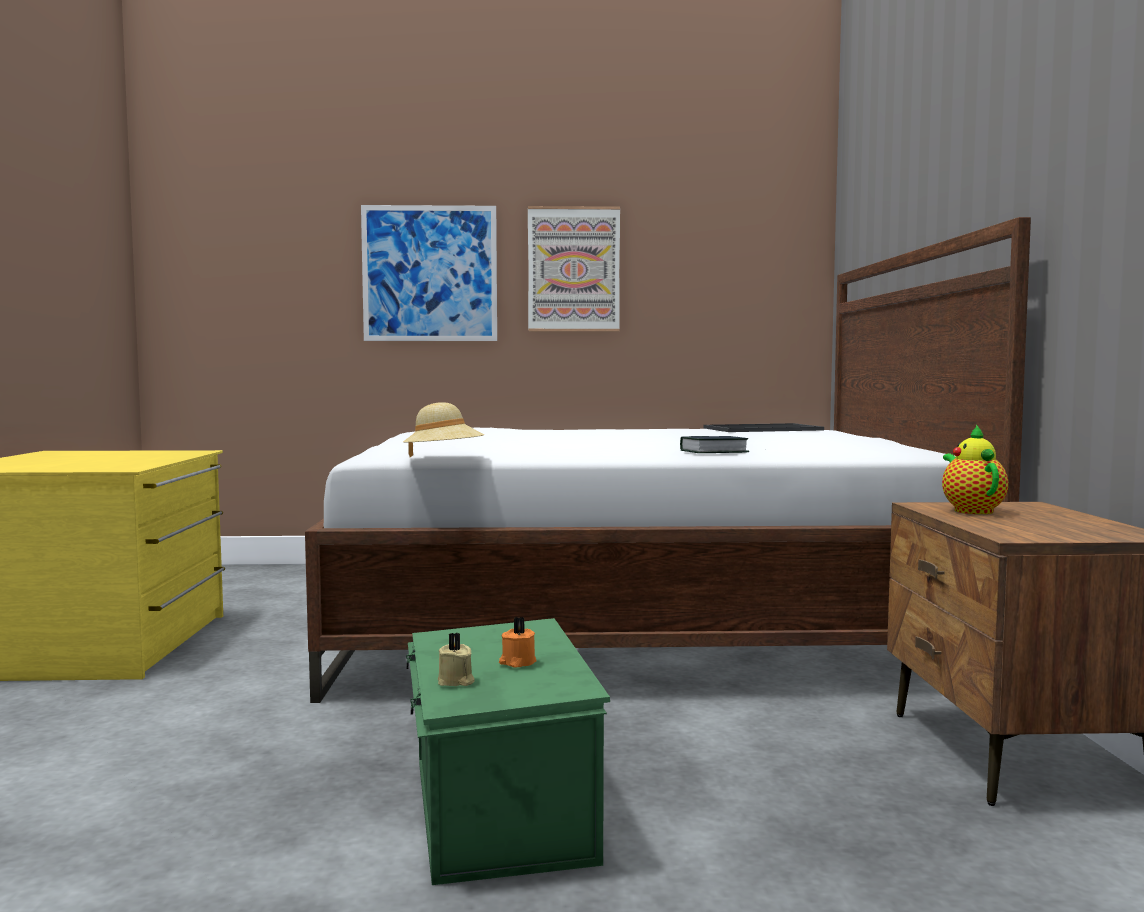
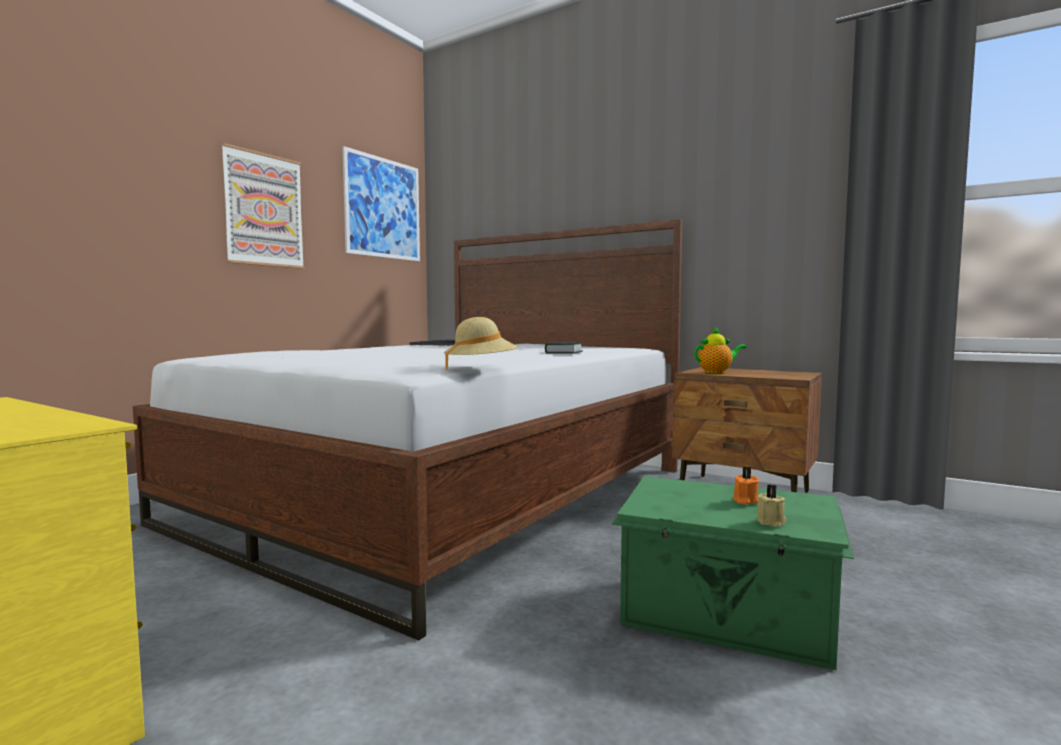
camera: 55 degrees left, 0 degrees up
picture [361,205,497,341] -> picture moved to [342,146,420,261]
teapot [942,424,1009,514] -> teapot turned 135 degrees clockwise [694,327,746,373]

